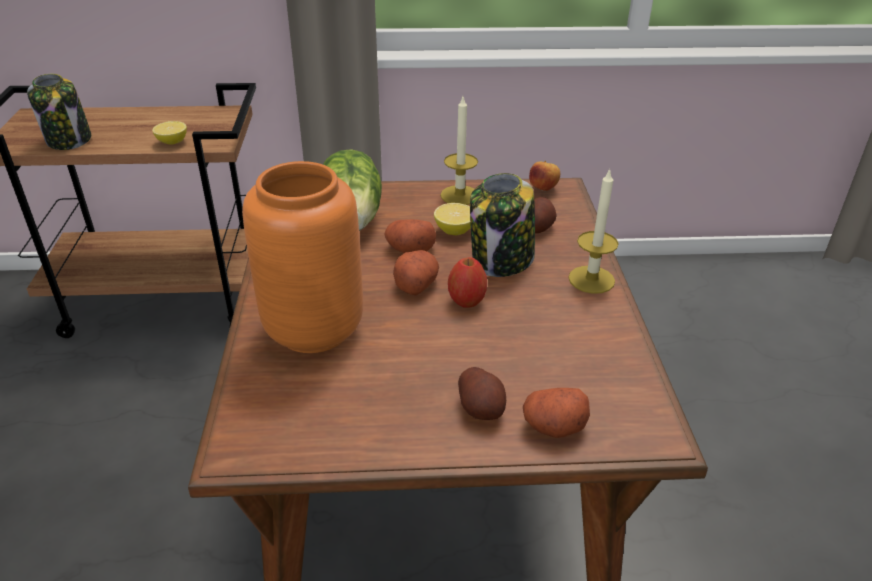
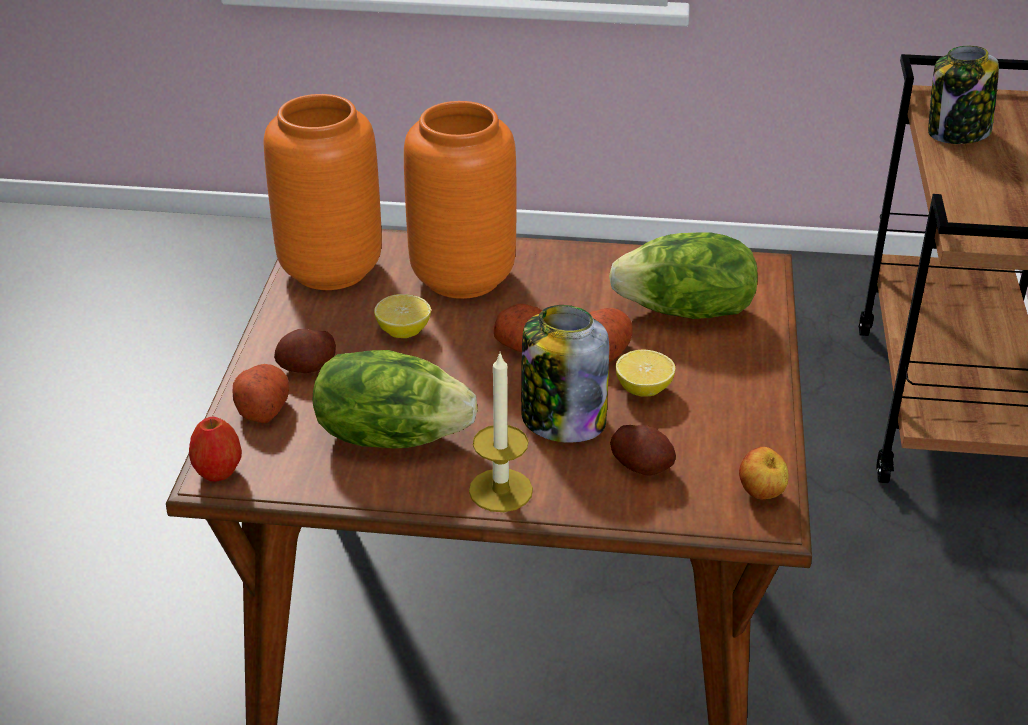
camera: 100 degrees right, 0 degrees up
lemon [152,121,187,145] -> lemon moved to [374,294,431,338]
candle [440,97,478,205] -> none
apple [448,257,487,308] -> apple moved to [189,417,242,481]
none -> orange vase [264,94,382,290]
none -> lettuce [313,350,478,448]

